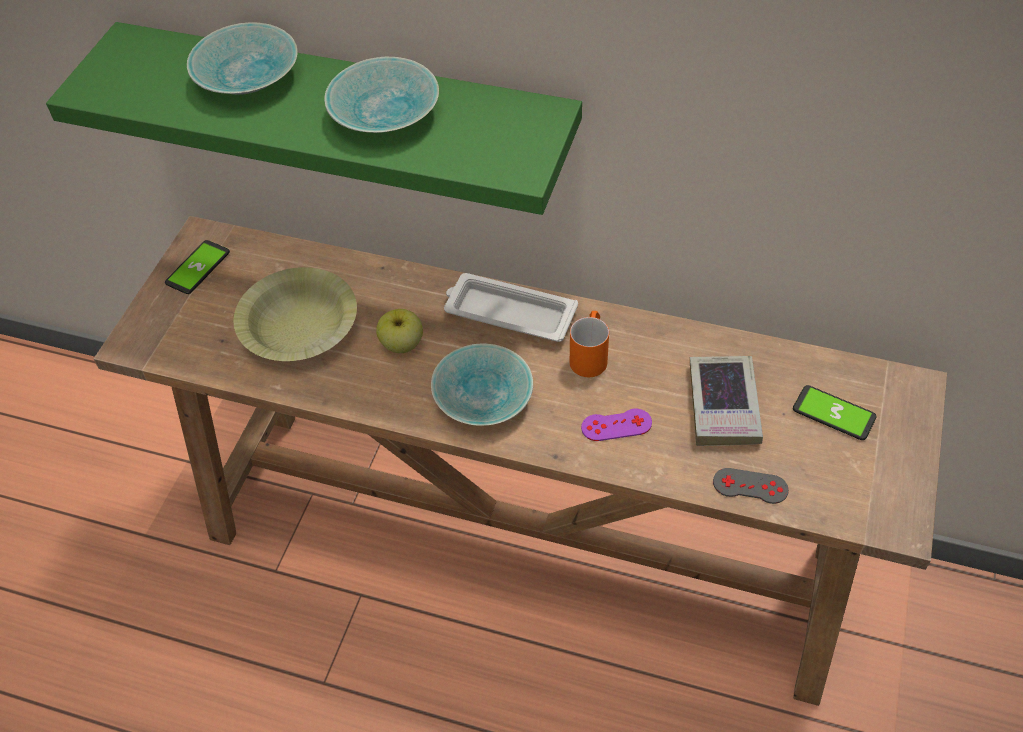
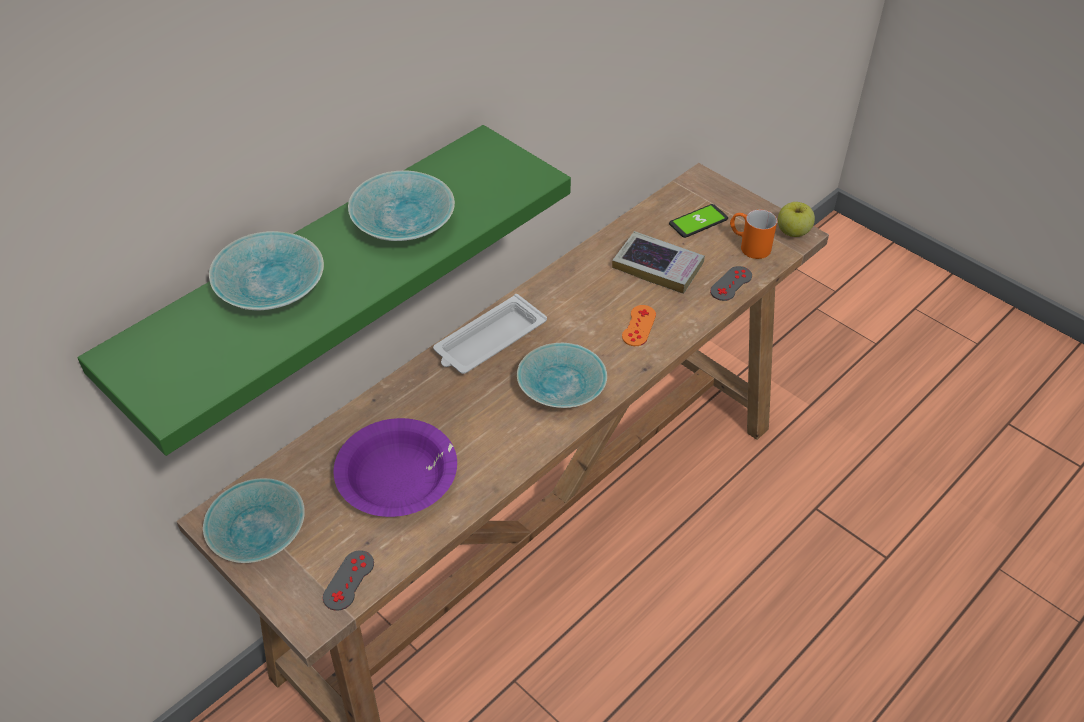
camera: 65 degrees left, 5 degrees down
phone [165,240,230,294] -> turquoise bowl [203,478,305,563]
yellow bowl [234,267,357,361] -> purple bowl [334,418,457,517]
apple [376,309,423,353] -> apple moved to [778,202,815,237]
orange mug [570,311,609,377] -> orange mug moved to [730,210,777,259]
purple game controller [581,409,652,441] -> orange game controller [622,305,656,346]
none -> grey game controller [323,550,374,611]

